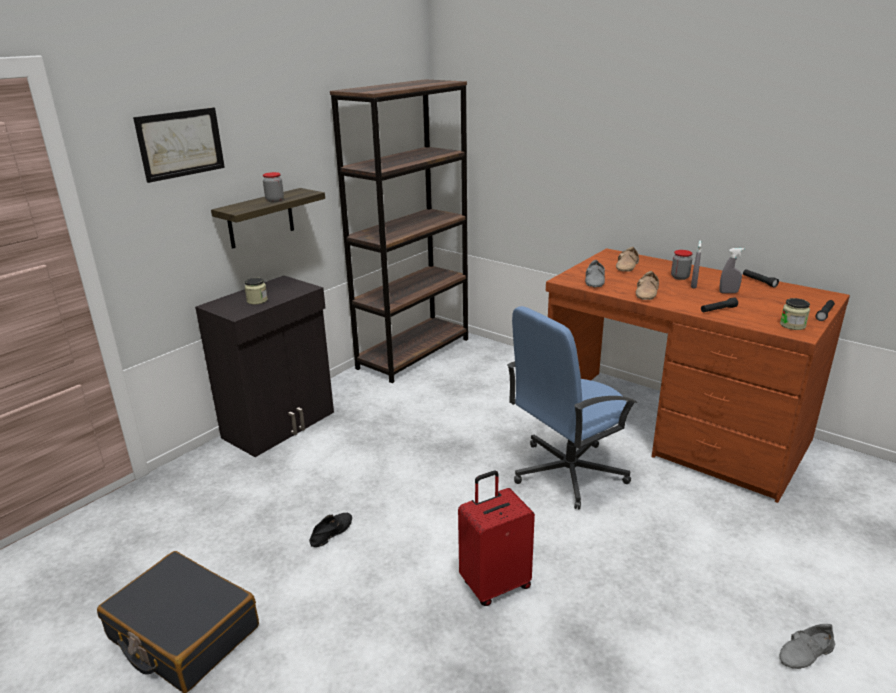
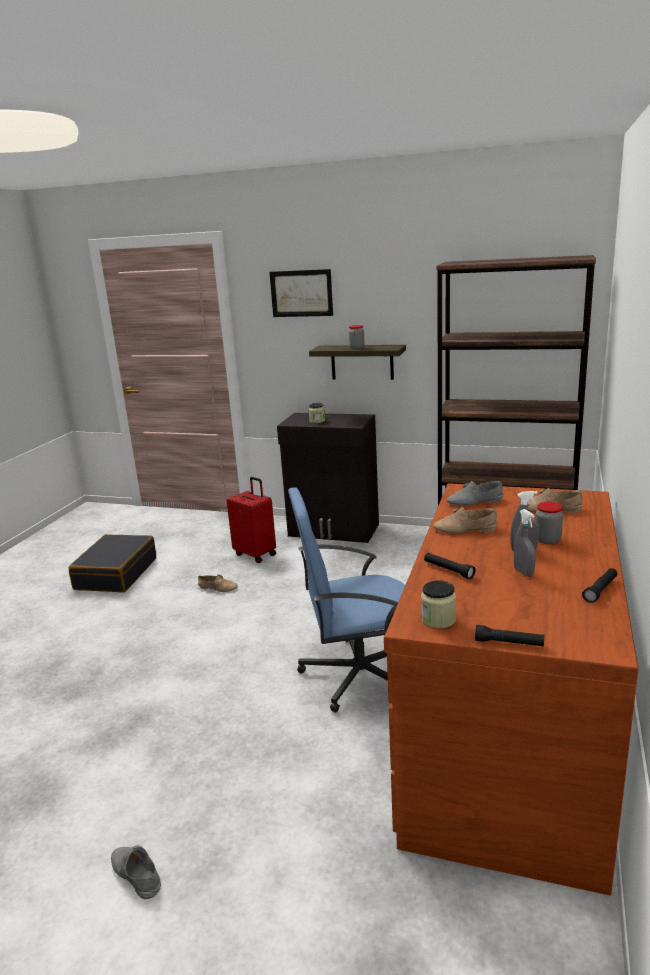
camera: 70 degrees right, 5 degrees down
black shoe [309,513,352,547] -> beige shoe [198,574,238,592]
red suitcase [458,471,535,606] -> red suitcase moved to [227,477,276,563]
blue office chair [507,306,637,510] -> blue office chair turned 45 degrees counterclockwise [288,487,405,713]

